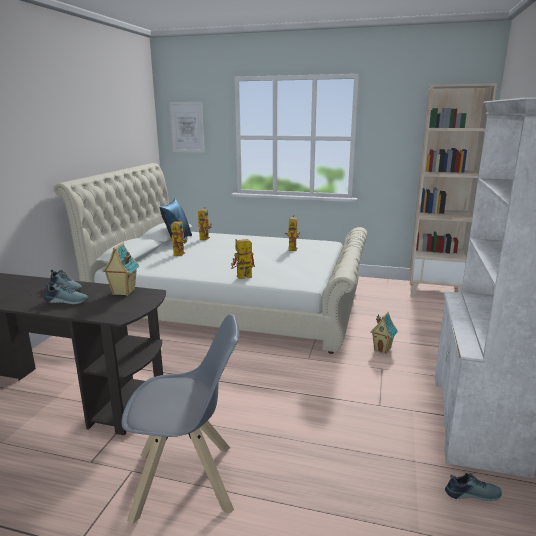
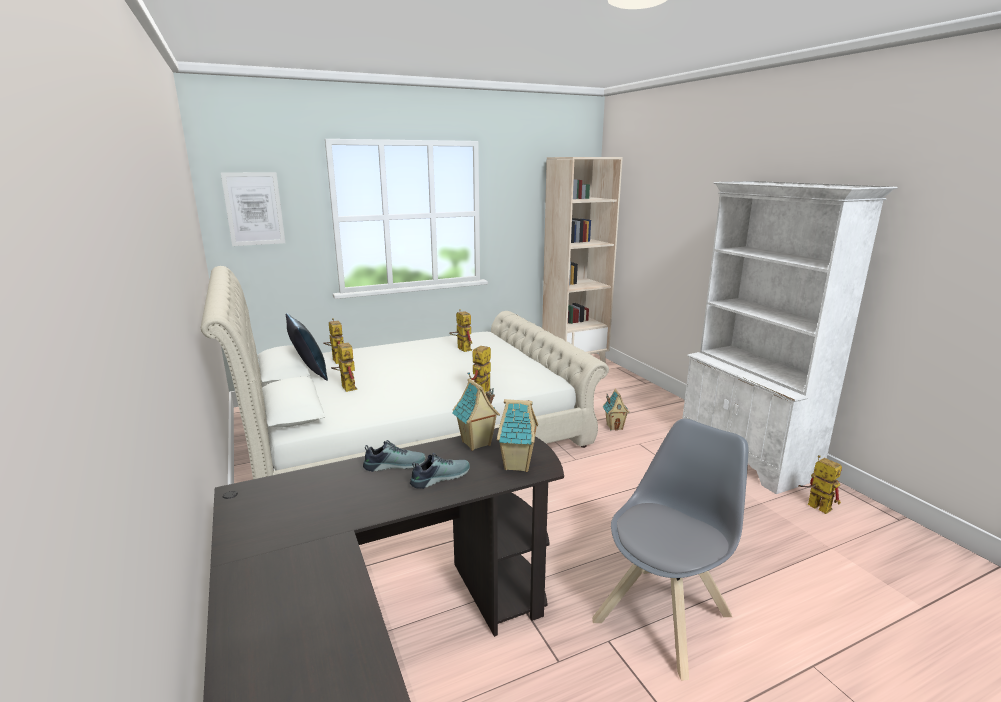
camera: 40 degrees left, 0 degrees up
shoe [445,473,502,501] -> toy robot [798,455,842,514]
none -> toy house [497,399,538,472]

